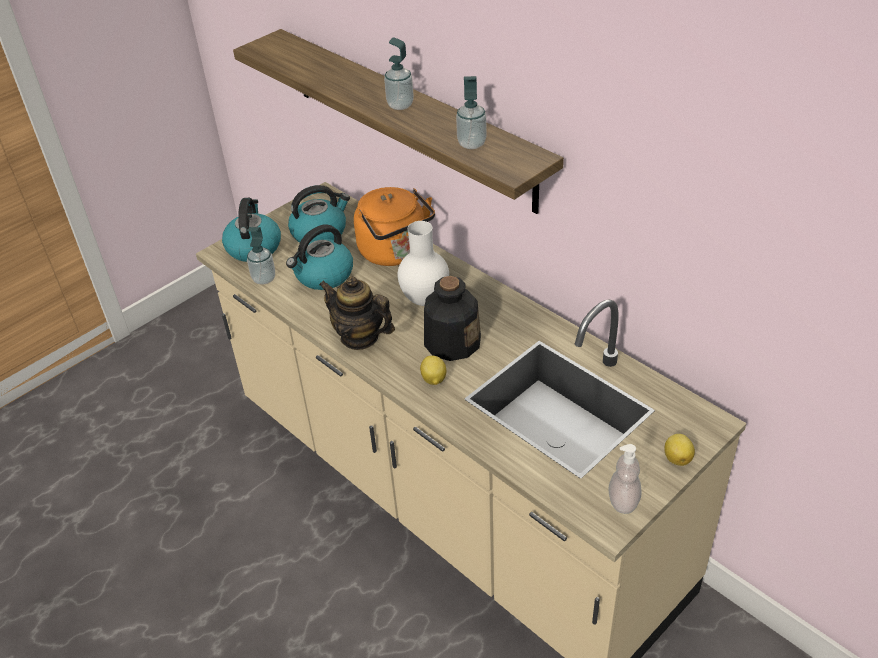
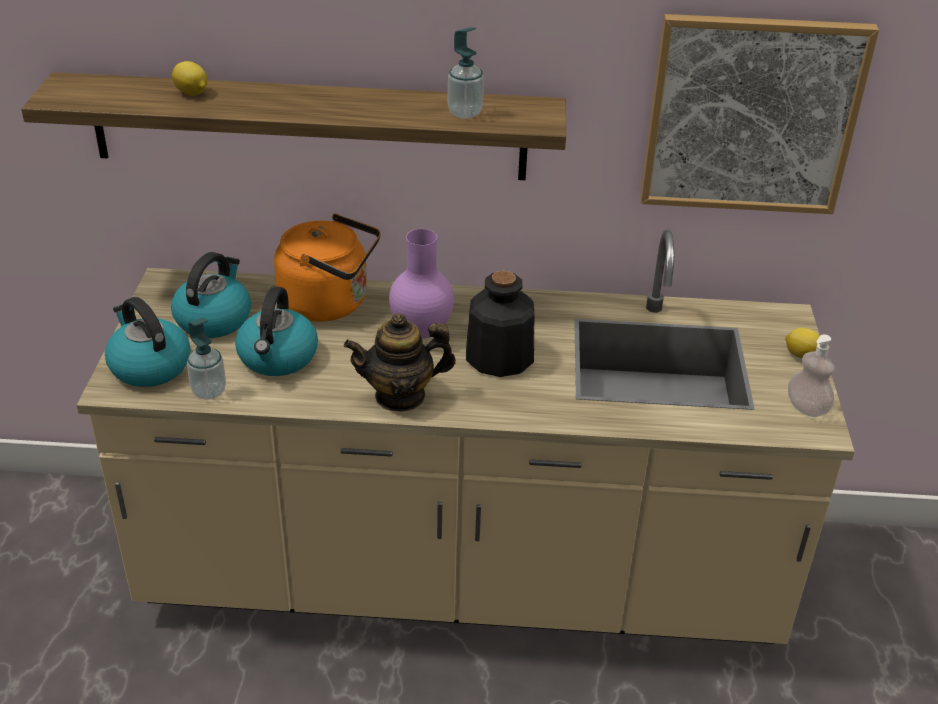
camera: 45 degrees left, 5 degrees down
soap dispenser [384,37,414,110] -> none
white vase [398,221,449,306] -> purple vase [389,229,454,339]
lemon [420,356,446,385] -> lemon moved to [172,61,207,95]
none -> picture [640,14,879,214]

